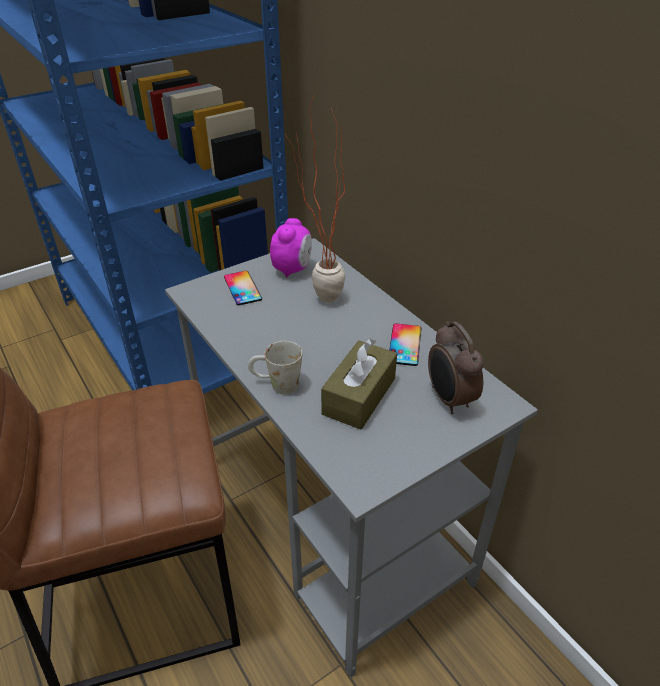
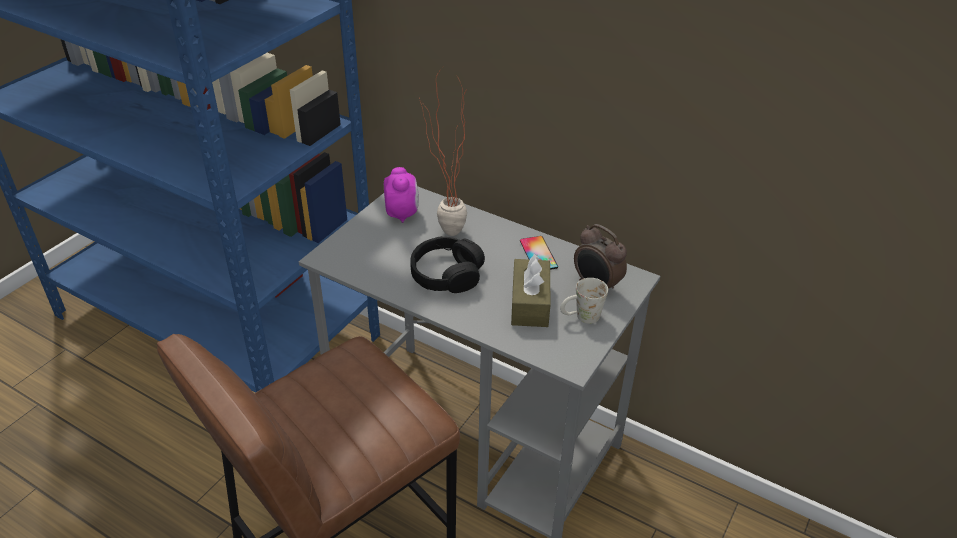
camera: 25 degrees left, 0 degrees up
phone [224,271,262,305] -> none
white mug [248,341,302,394] -> white mug moved to [560,278,608,324]
none -> black headphones [410,236,485,293]

